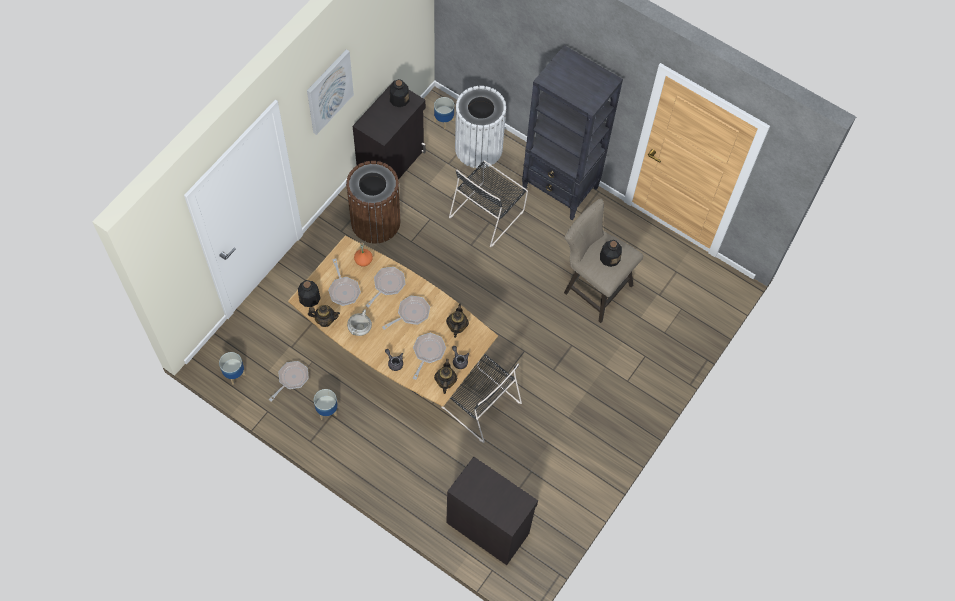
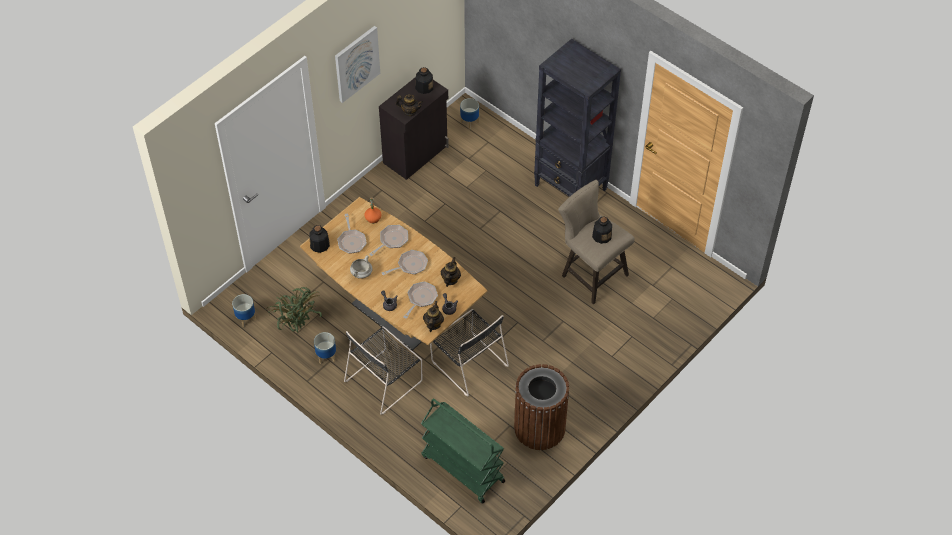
camera: 10 degrees right, 10 degrees down
frying pan [269,361,309,402] -> potted plant [267,287,322,333]
teapot [308,305,340,327] -> teapot moved to [396,94,423,116]
brown trash can [346,161,400,243] -> brown trash can moved to [514,364,569,450]
black cabinet [446,457,538,565] -> green cart [421,399,505,504]
black chair [449,160,528,247] -> black chair moved to [344,326,422,415]
white trash can [455,86,507,168] -> none

